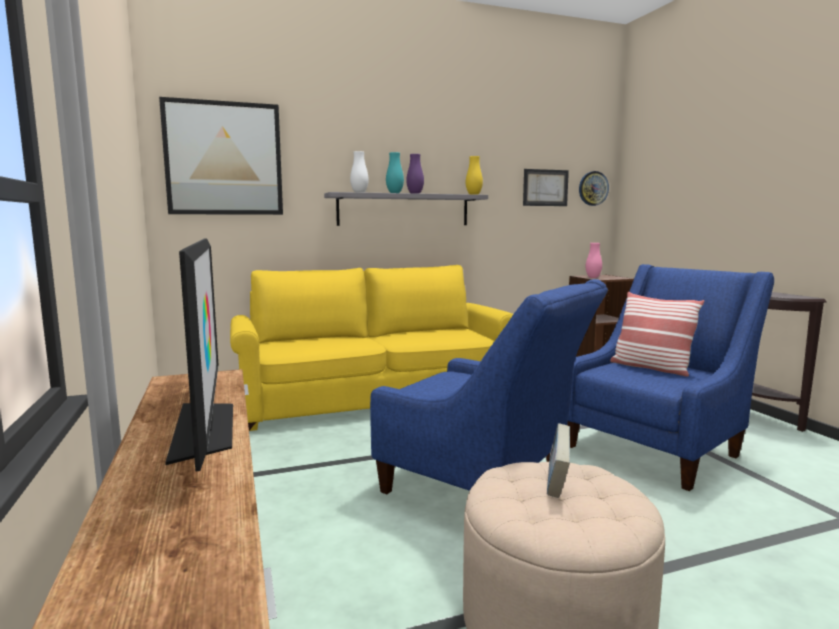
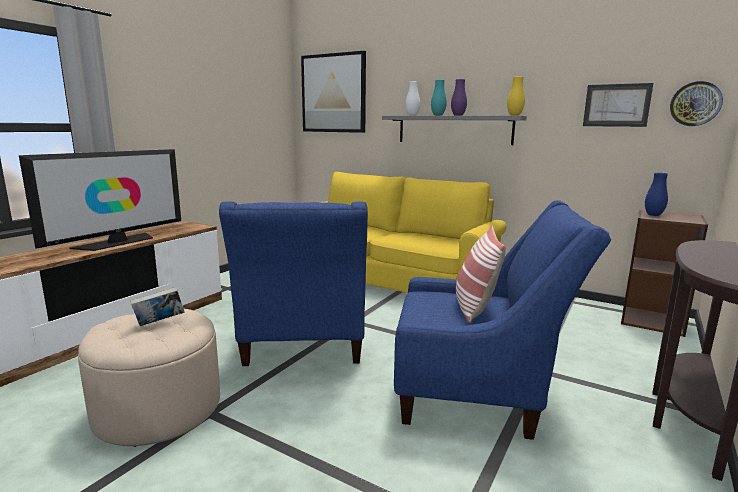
camera: 50 degrees right, 5 degrees up
pink vase [586,243,602,278] -> blue vase [645,173,668,216]

